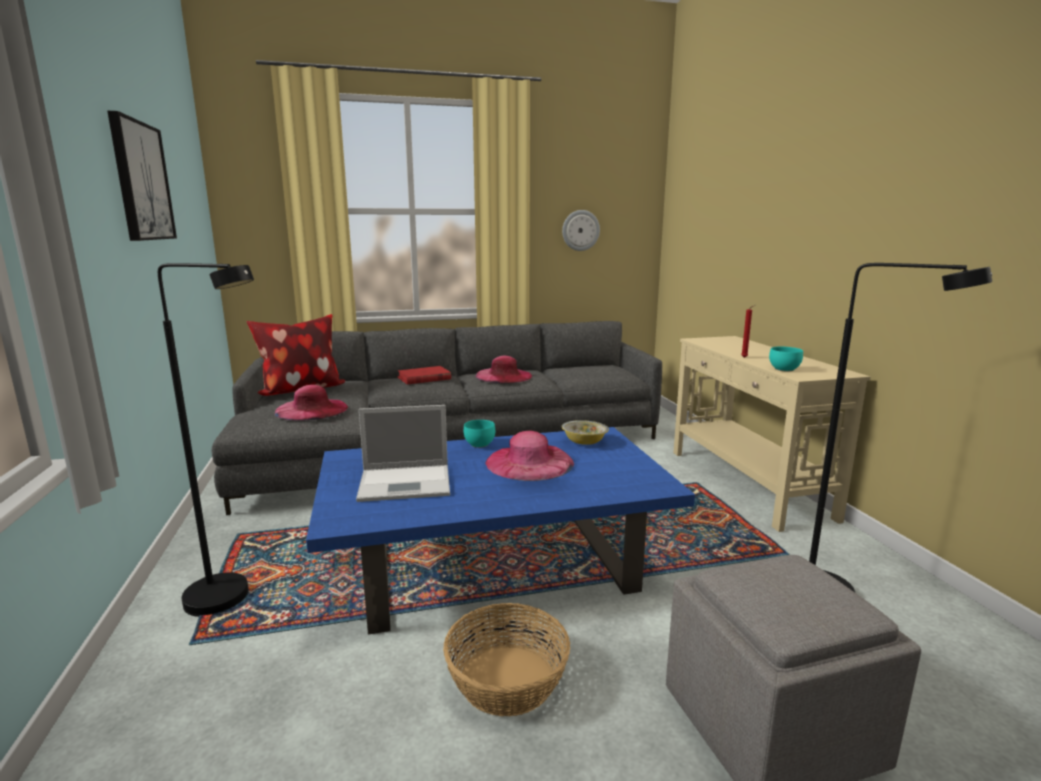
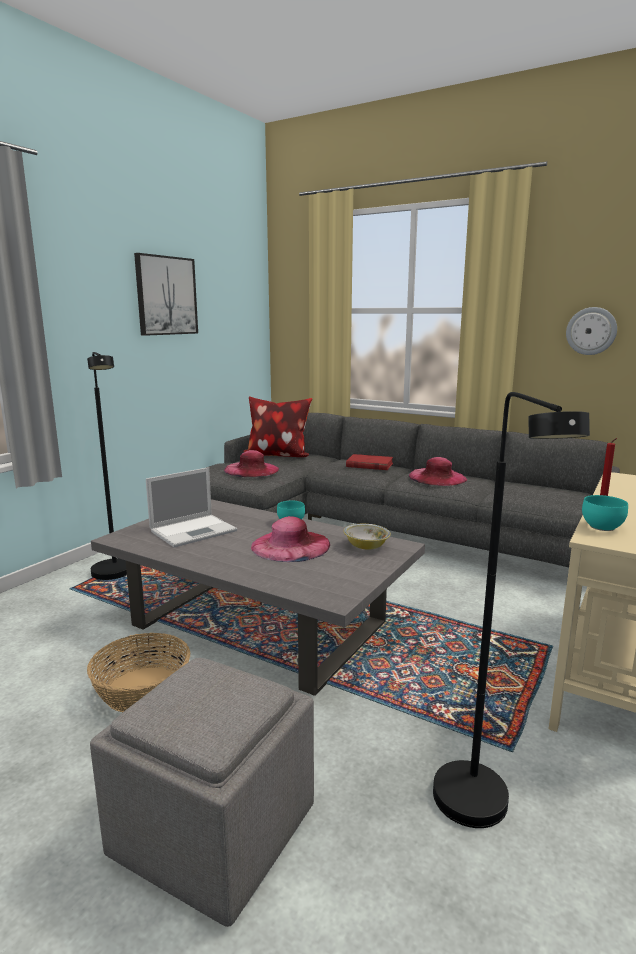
camera: 45 degrees right, 0 degrees up
blue coffee table [306,427,695,635] -> grey coffee table [91,499,425,696]
laptop [356,405,450,502] -> laptop turned 75 degrees counterclockwise [146,467,237,547]

